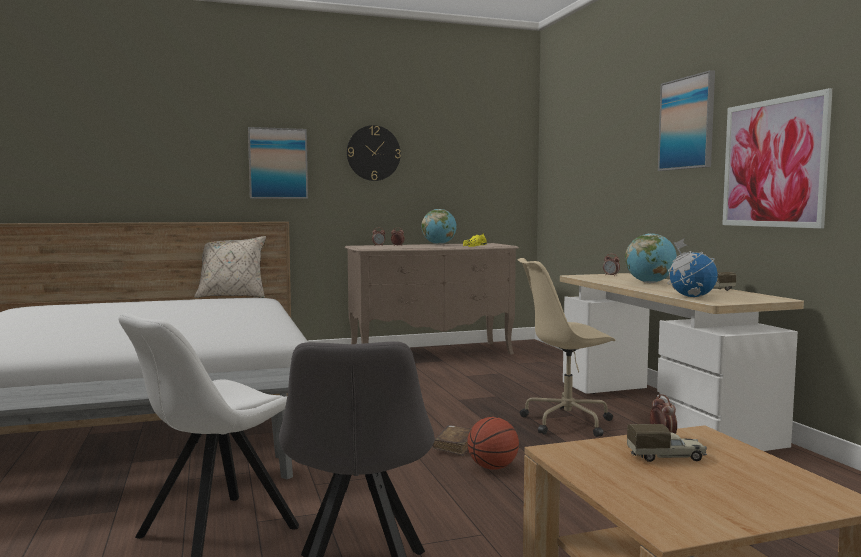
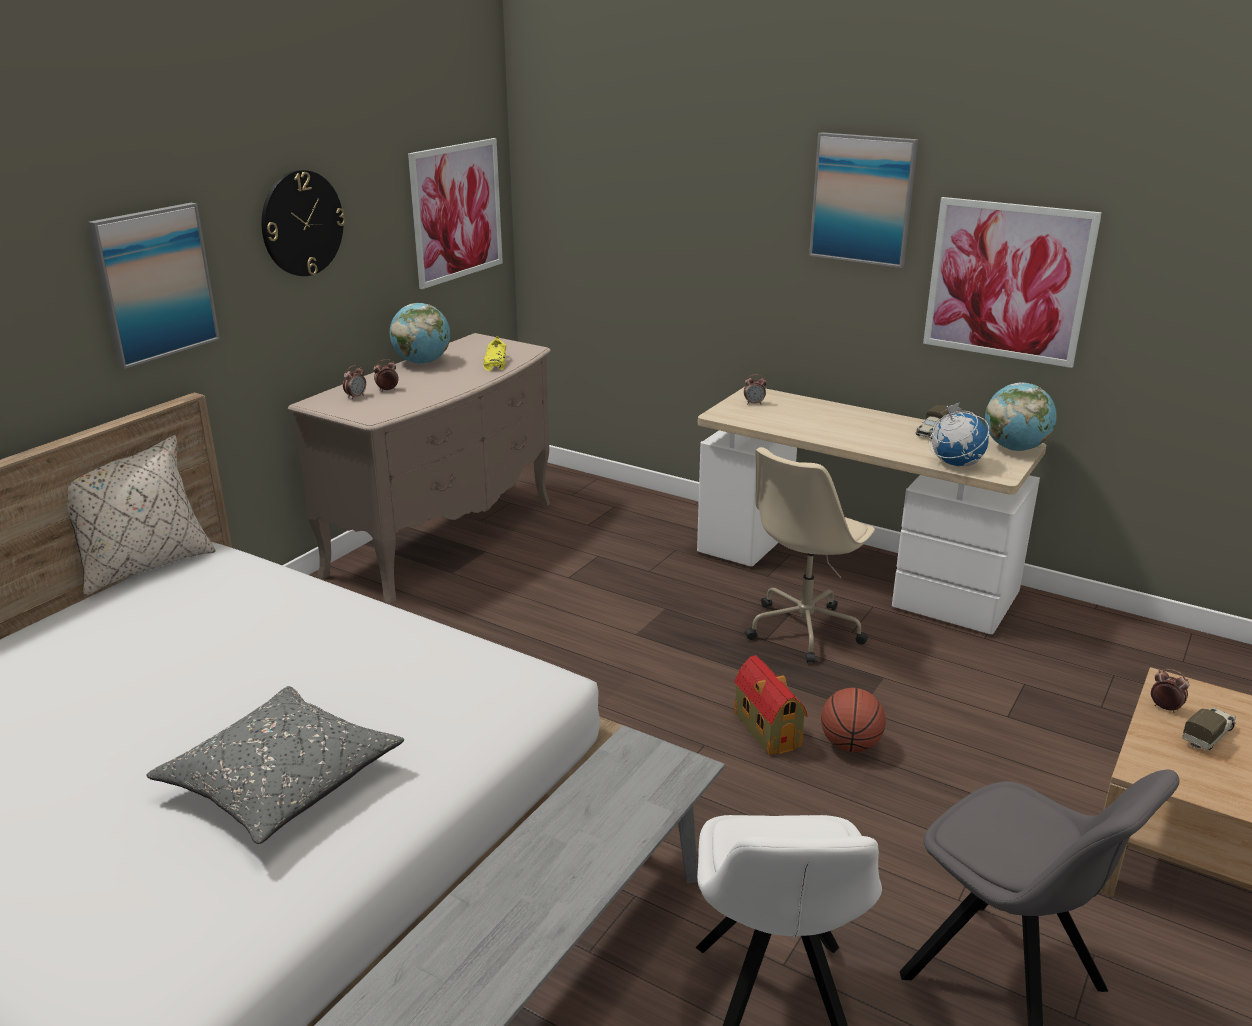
camera: 40 degrees left, 20 degrees up
brown book [433,425,471,456] -> toy house [734,655,808,755]
globe [625,233,677,283] -> globe moved to [985,382,1057,451]
none -> grey pillow [146,686,404,844]
none -> picture [408,138,503,289]

